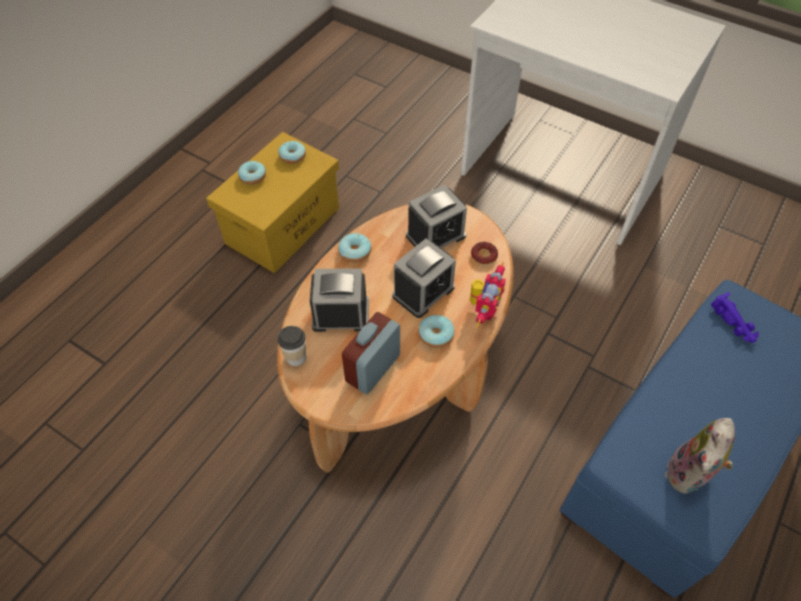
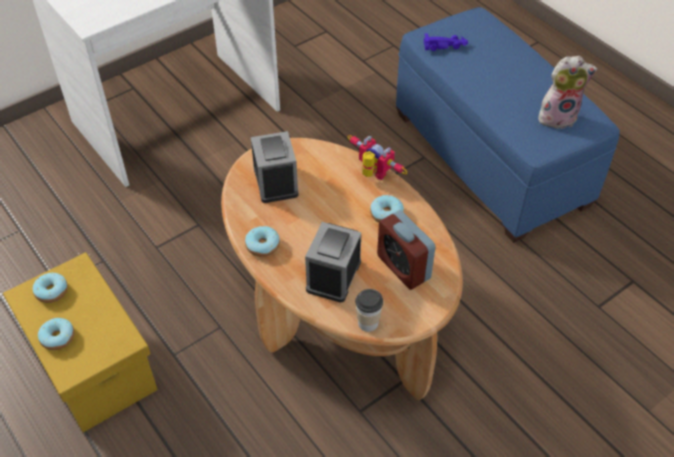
camera: 70 degrees left, 5 degrees down
alarm clock [392,239,456,318] -> none
donut [471,242,498,265] -> none
plush toy [665,418,735,494] -> plush toy turned 60 degrees counterclockwise [538,56,597,129]

